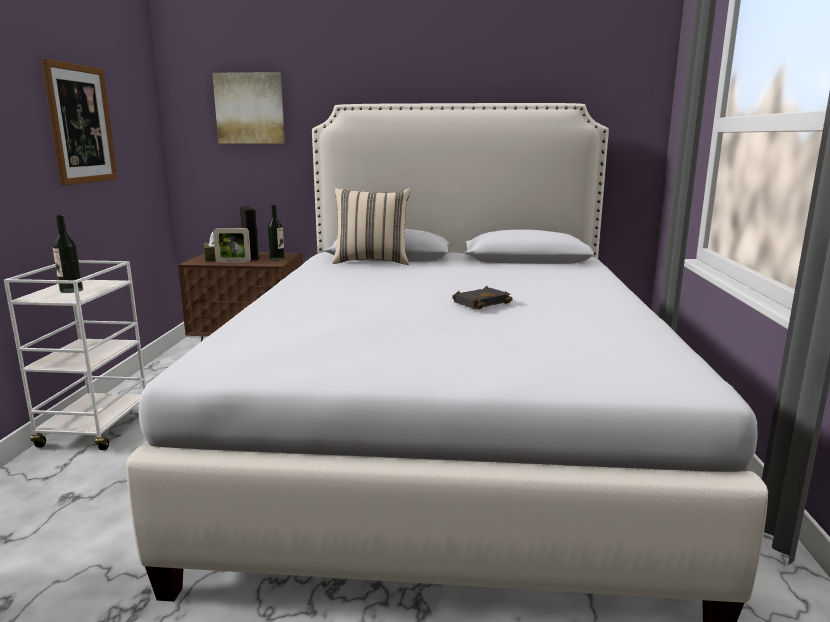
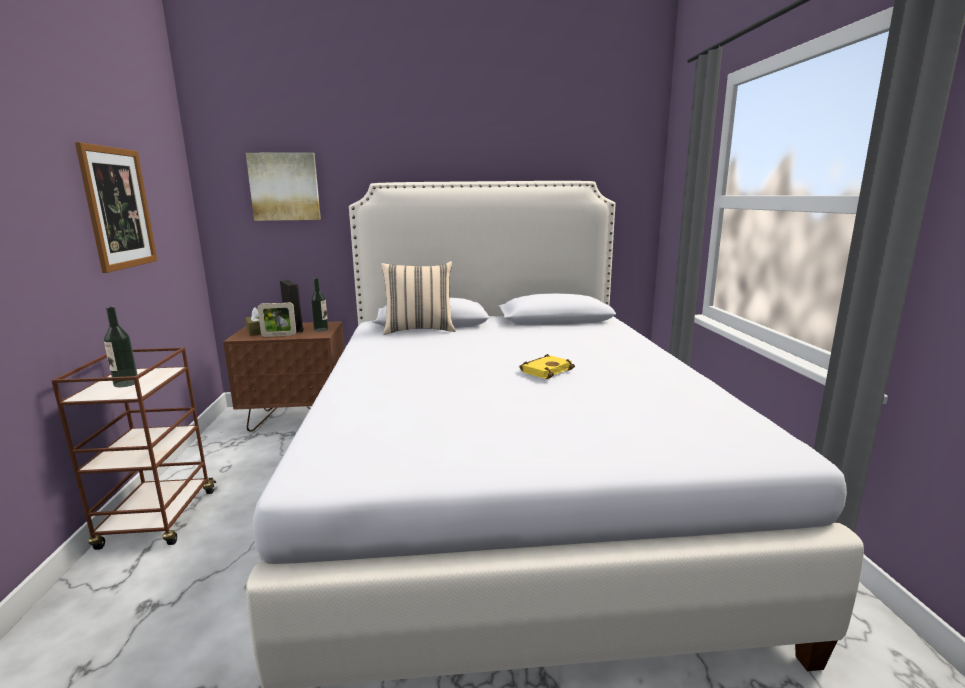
camera: 10 degrees left, 0 degrees up
white cart [4,260,146,450] -> brown cart [51,347,216,550]
black book [452,286,513,310] -> yellow book [519,354,575,379]

